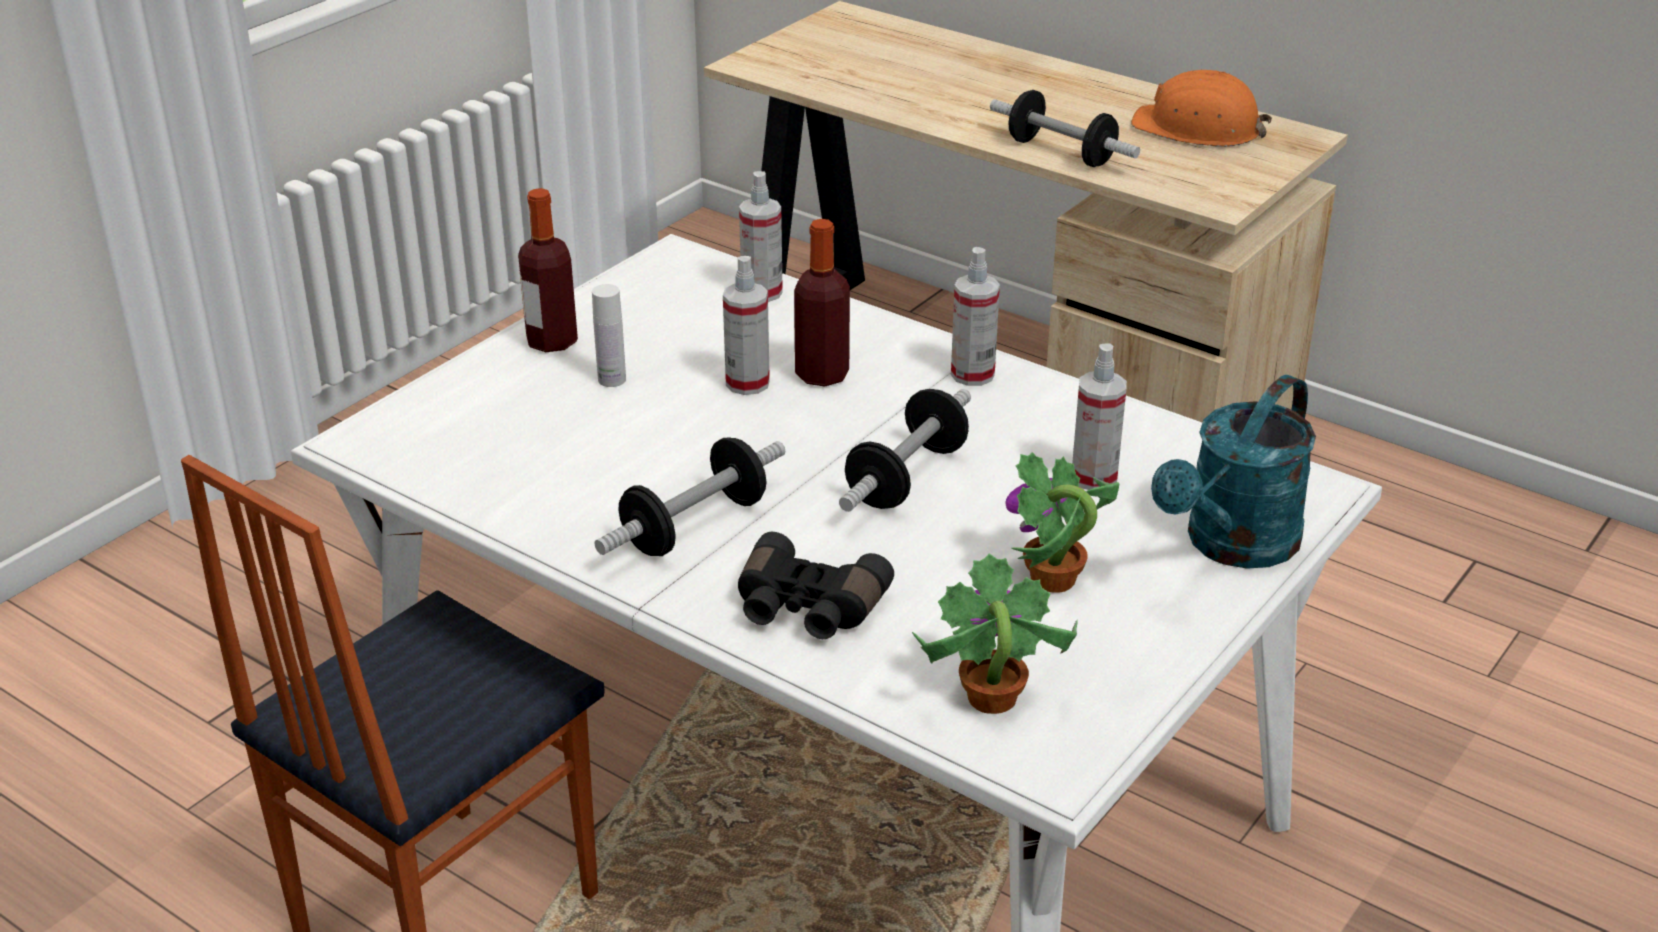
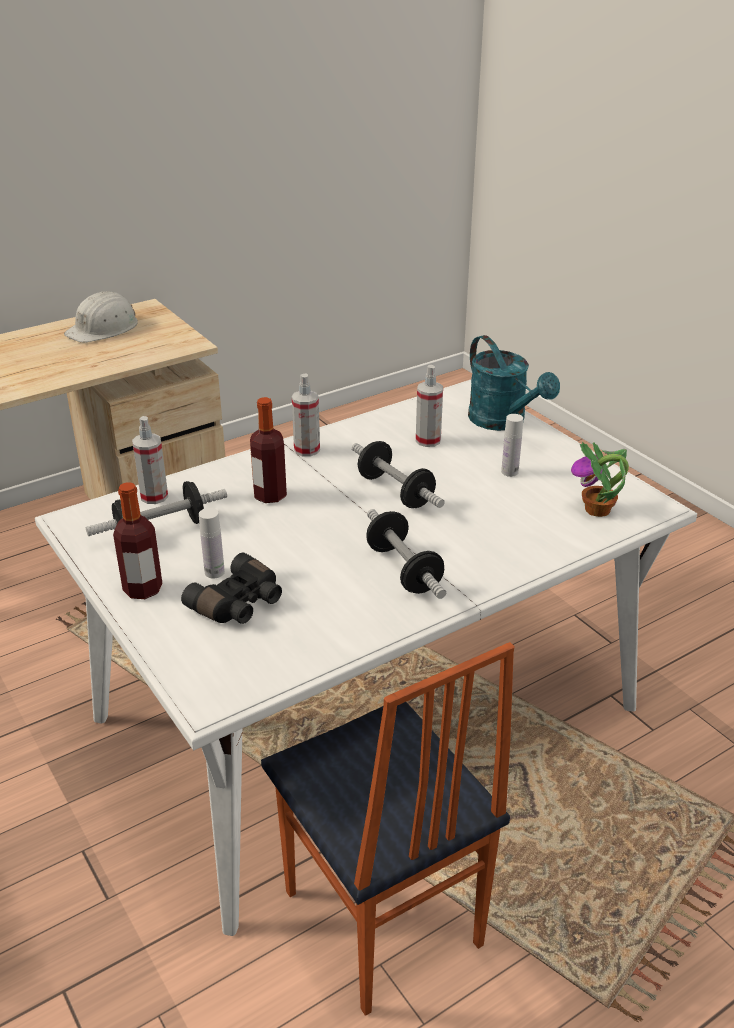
camera: 70 degrees left, 0 degrees up
spray bottle [723,256,770,395] -> none
black binoculars [738,532,894,639] -> black binoculars moved to [181,553,282,624]
dumbbell [990,90,1140,167] -> dumbbell moved to [86,481,227,536]
potted plant [1005,452,1119,593] -> white bottle [501,414,523,477]
orange hard hat [1131,70,1272,147] -> white hard hat [64,291,138,343]

